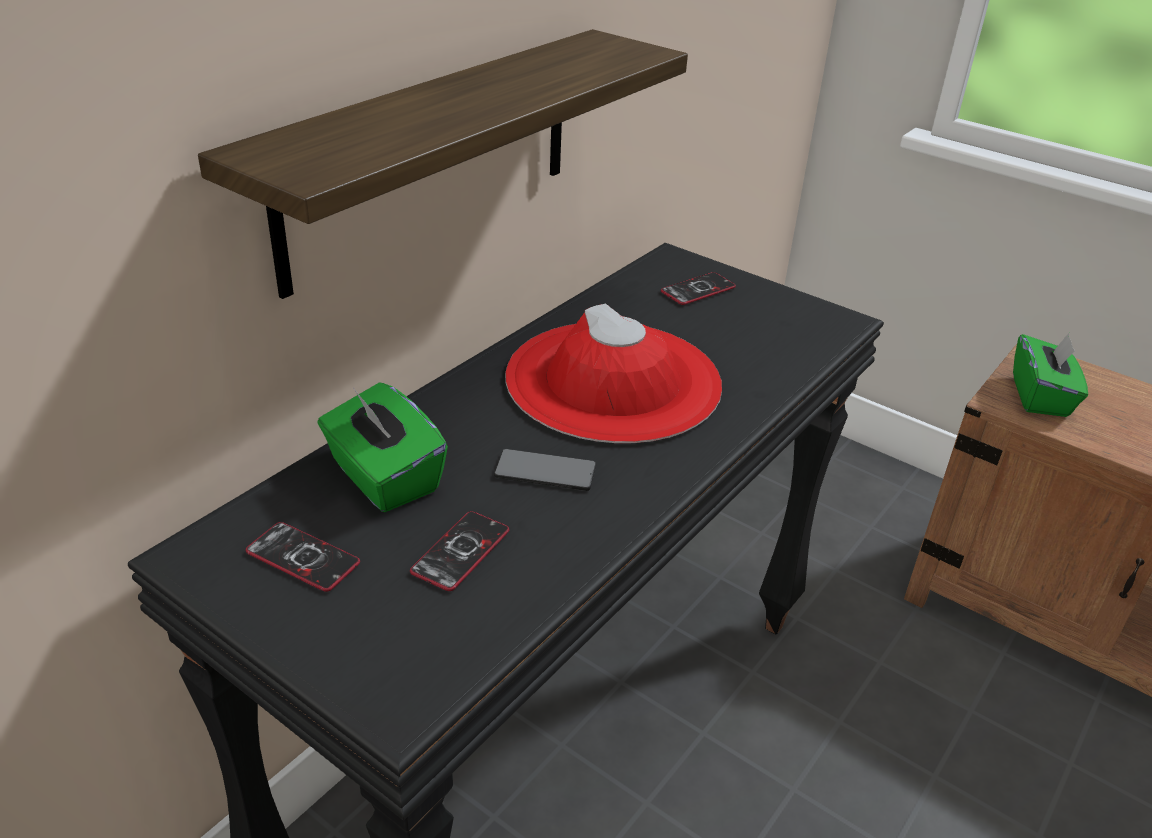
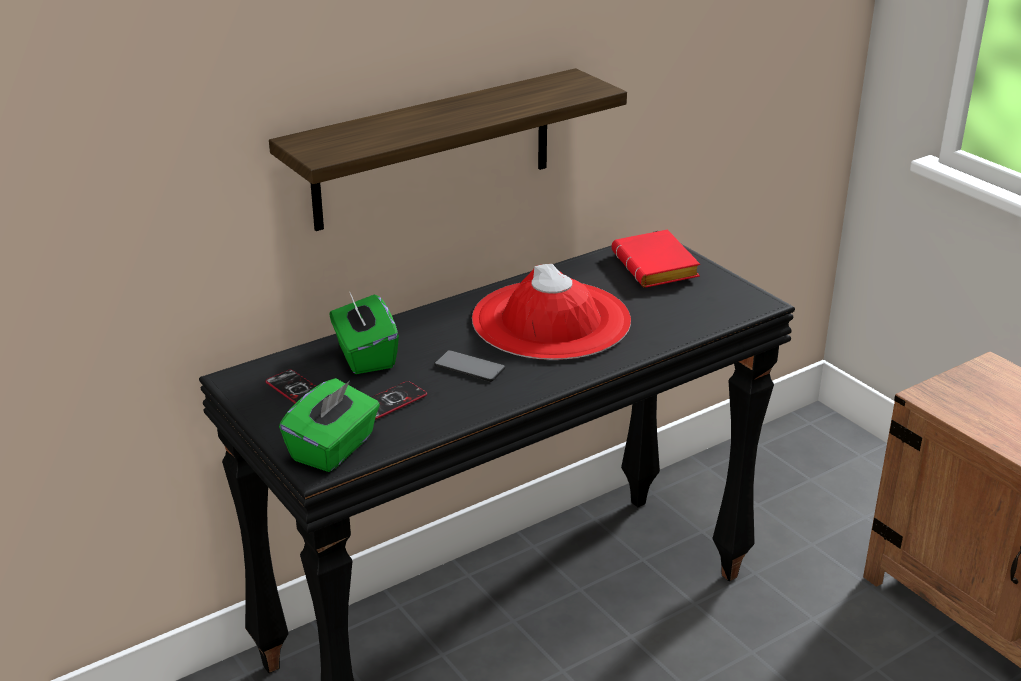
camera: 20 degrees right, 5 degrees down
phone [661,272,736,305] -> red book [612,229,700,288]
green tissue box [1013,333,1088,417] -> green tissue box moved to [279,378,380,472]

